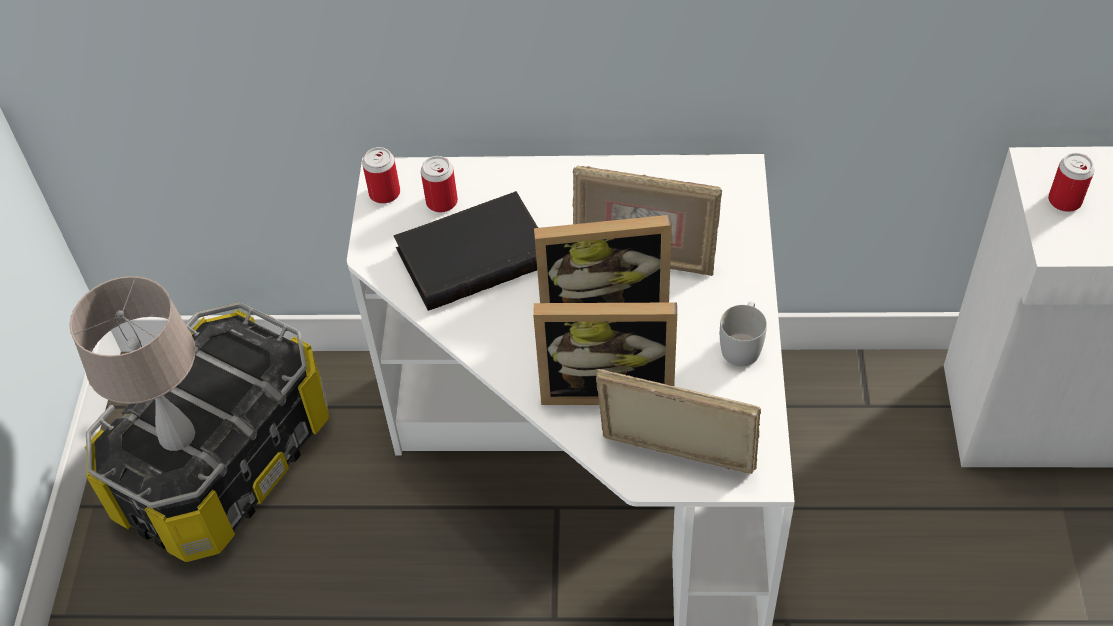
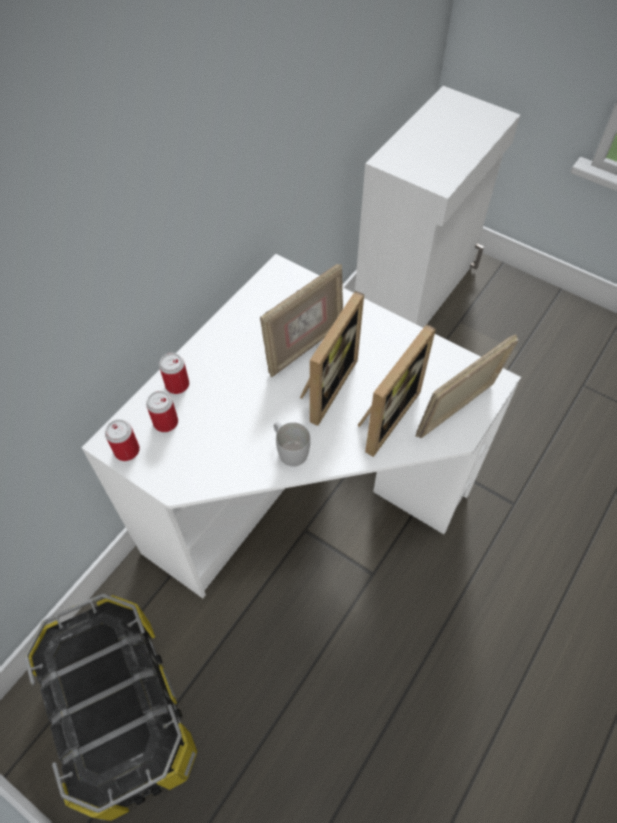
camera: 60 degrees left, 5 degrees up
beige table lamp [69,276,196,451] -> none
black book [394,191,538,311] -> none
white mug [720,302,767,366] -> white mug moved to [274,422,310,467]
can [1048,153,1094,212] -> can moved to [159,353,189,394]

